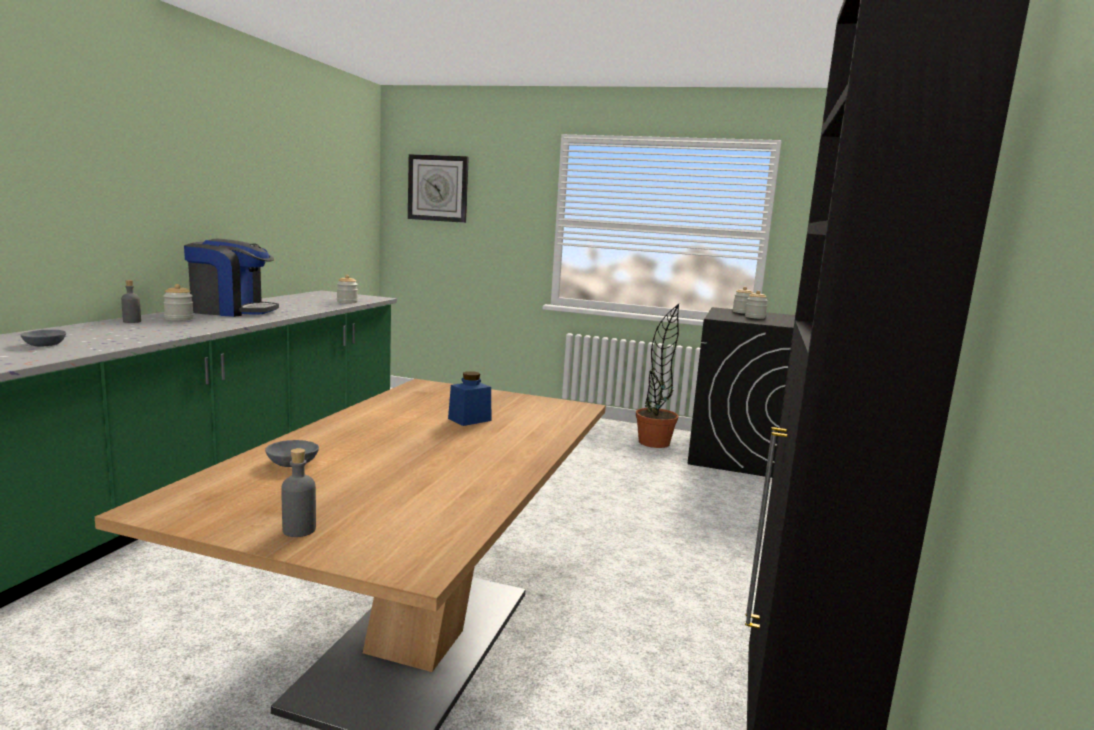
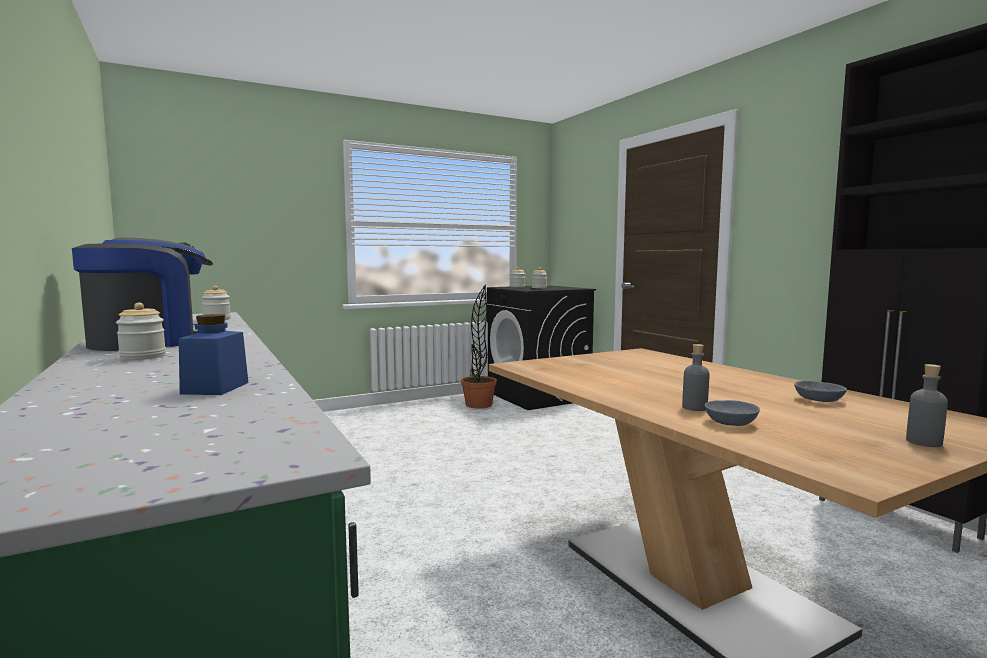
camera: 45 degrees left, 5 degrees down
grey bowl [20,330,66,346] -> grey bowl moved to [794,381,847,402]
grey bottle [121,280,141,323] -> grey bottle moved to [682,344,710,411]
wall clock [408,154,469,223] -> none
blue jar [448,371,491,426] -> blue jar moved to [179,314,248,395]

